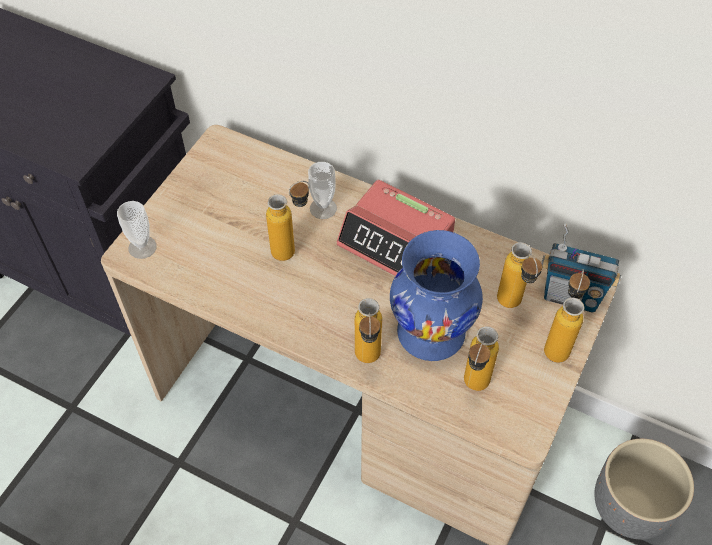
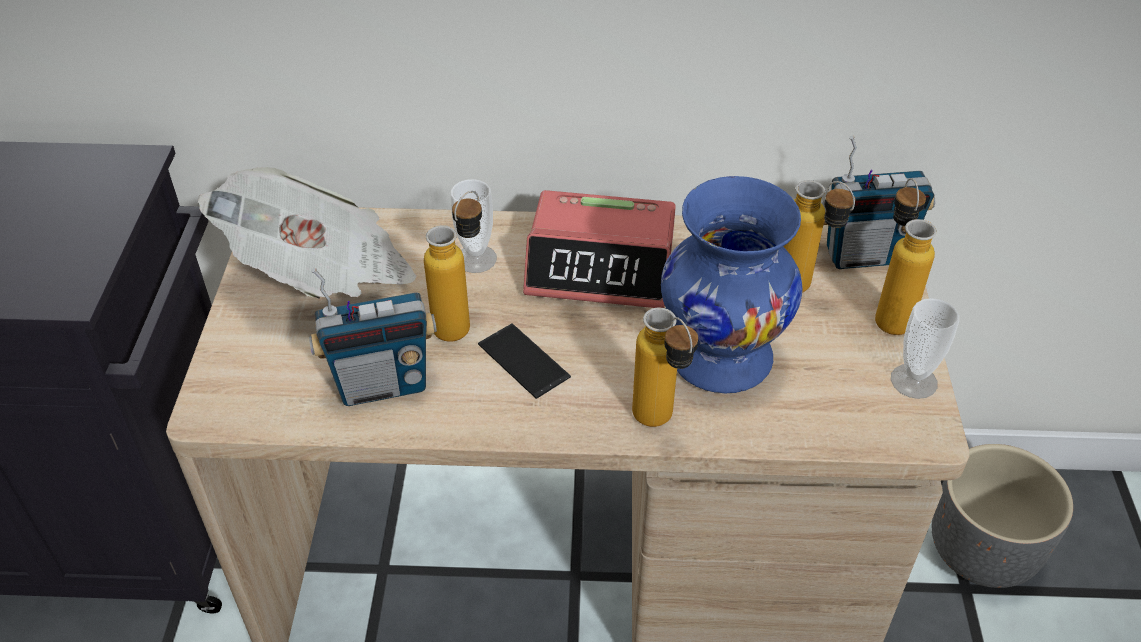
camera: 25 degrees left, 10 degrees down
cup [117,201,157,259] -> cup moved to [891,298,959,399]
bottle [464,326,499,391] -> none
none -> newspaper [198,167,417,299]
none -> radio [309,268,437,406]
none -> phone [478,323,571,399]

